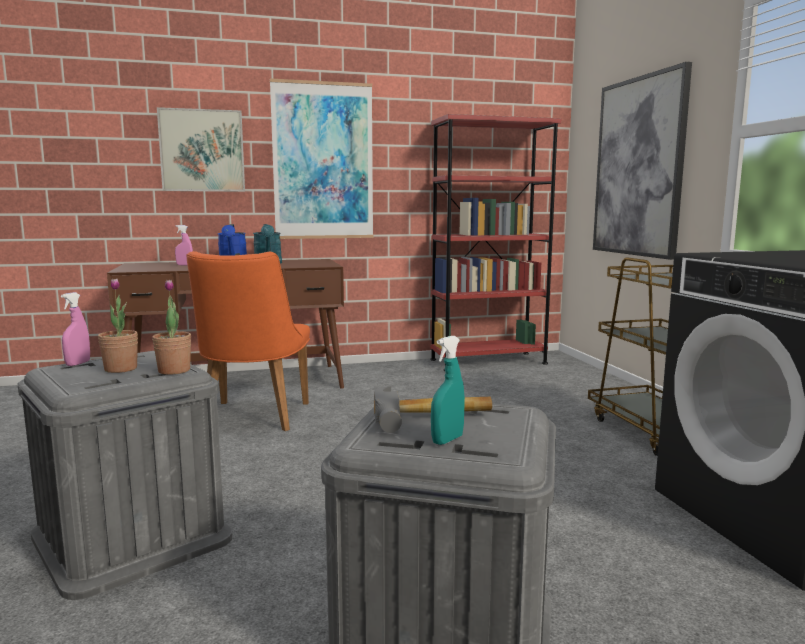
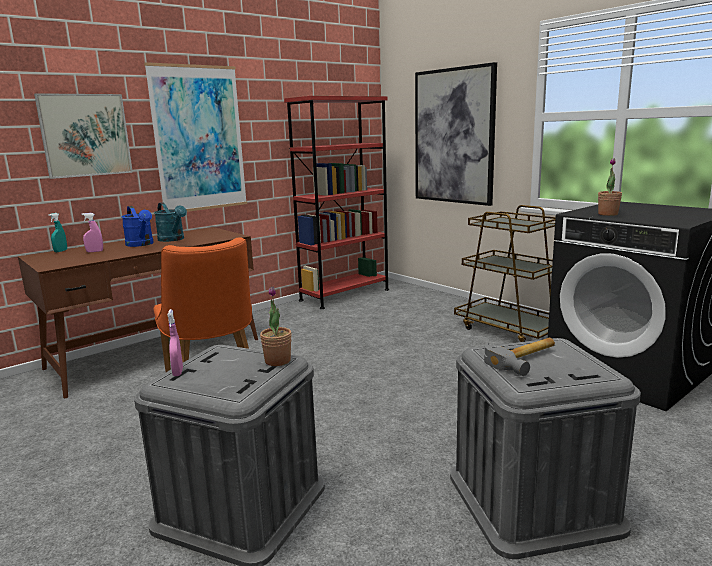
camera: 25 degrees left, 5 degrees up
potted plant [98,279,138,373] -> potted plant moved to [598,158,622,216]
turquoise spray bottle [431,336,465,445] -> turquoise spray bottle moved to [49,213,67,252]

